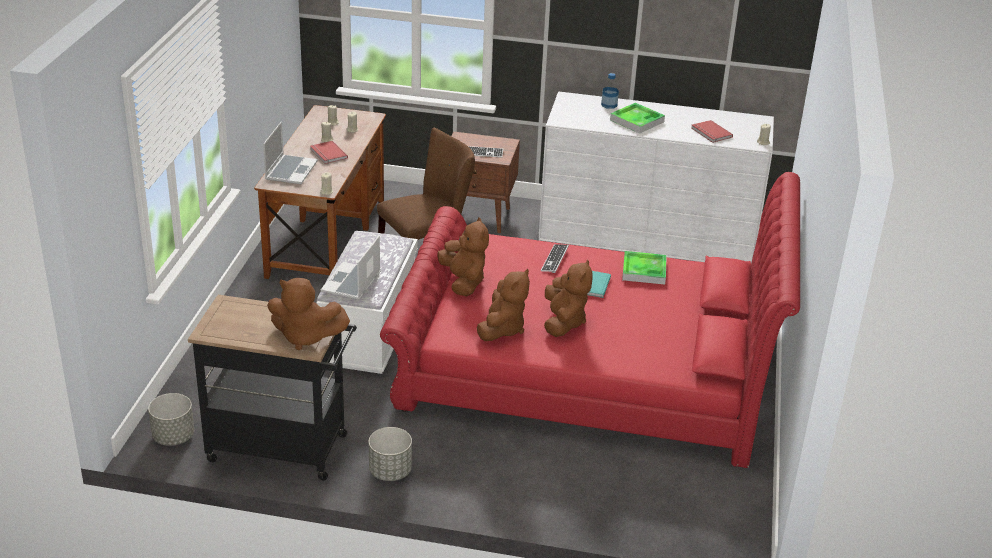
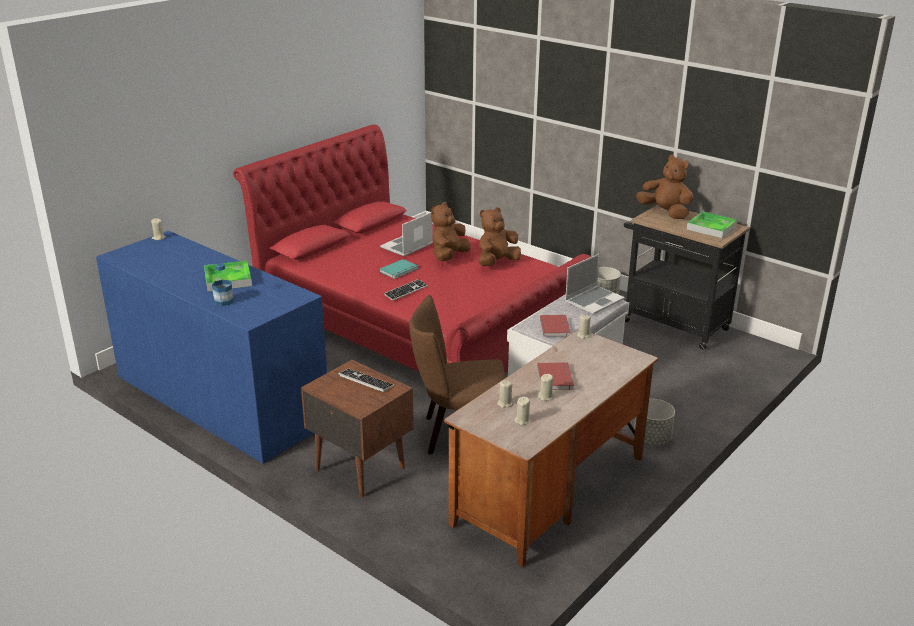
camera: 150 degrees left, 5 degrees down
grey planter [148,393,194,446] -> grey planter moved to [634,399,675,445]
laptop [263,122,318,184] -> laptop moved to [380,212,433,256]
brown plush toy [437,217,489,297] -> none
white dresser [538,91,774,262] -> blue dresser [96,231,327,464]
tray [622,251,667,284] -> tray moved to [687,211,737,238]
red book [692,120,733,143] -> red book moved to [540,315,571,337]

